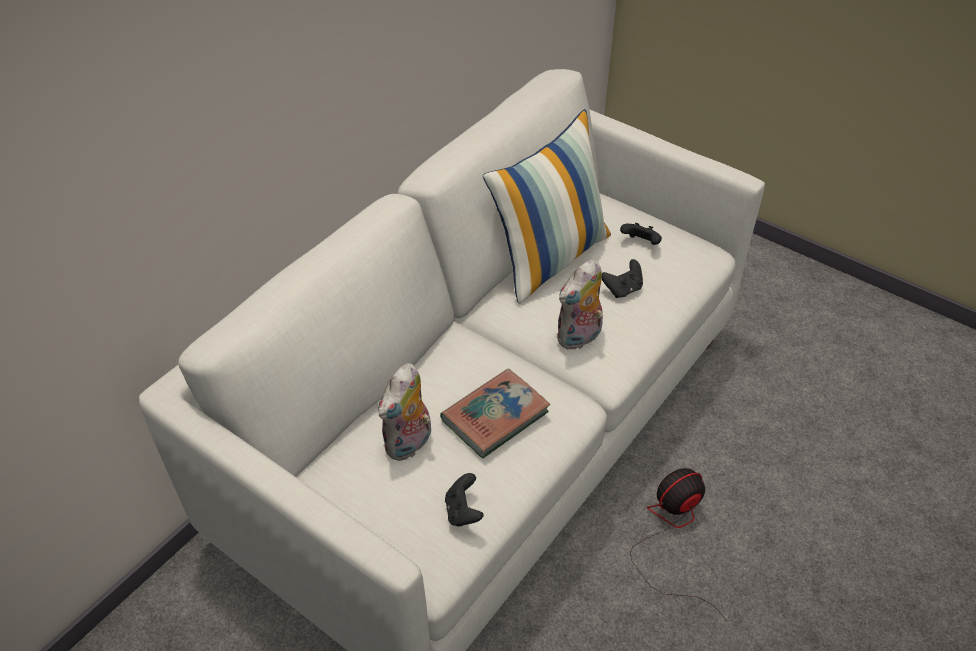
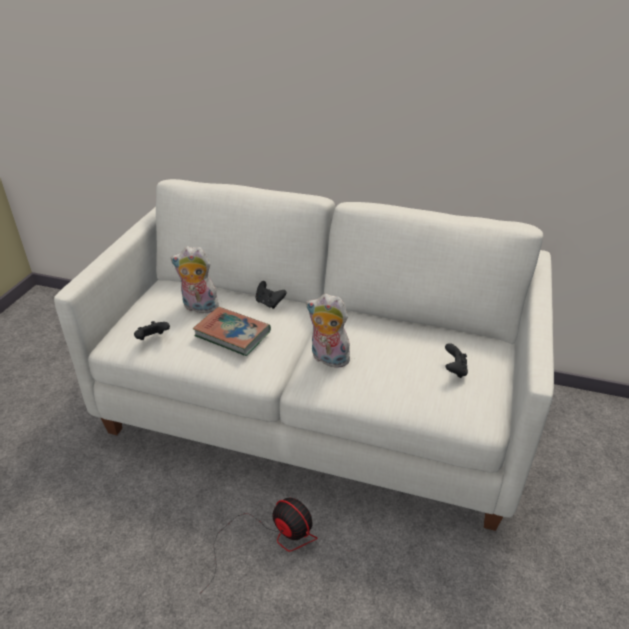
camera: 70 degrees right, 10 degrees down
pillow [483,109,611,304] -> none
black game controller [602,259,643,298] -> black game controller moved to [255,281,286,309]

